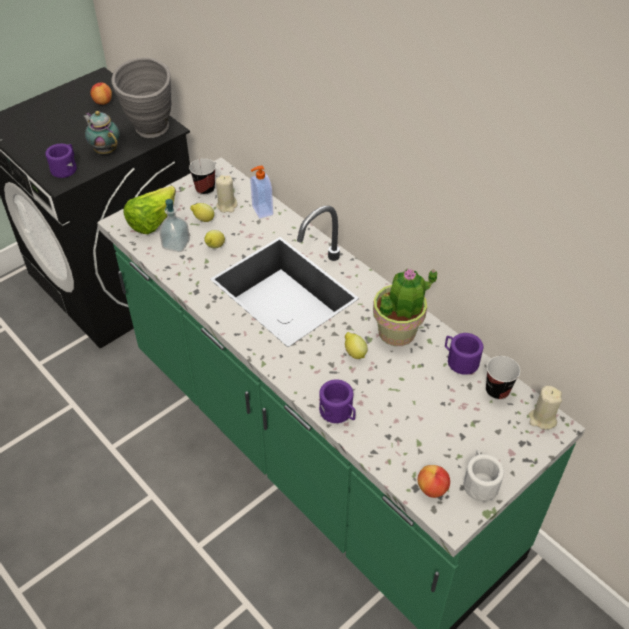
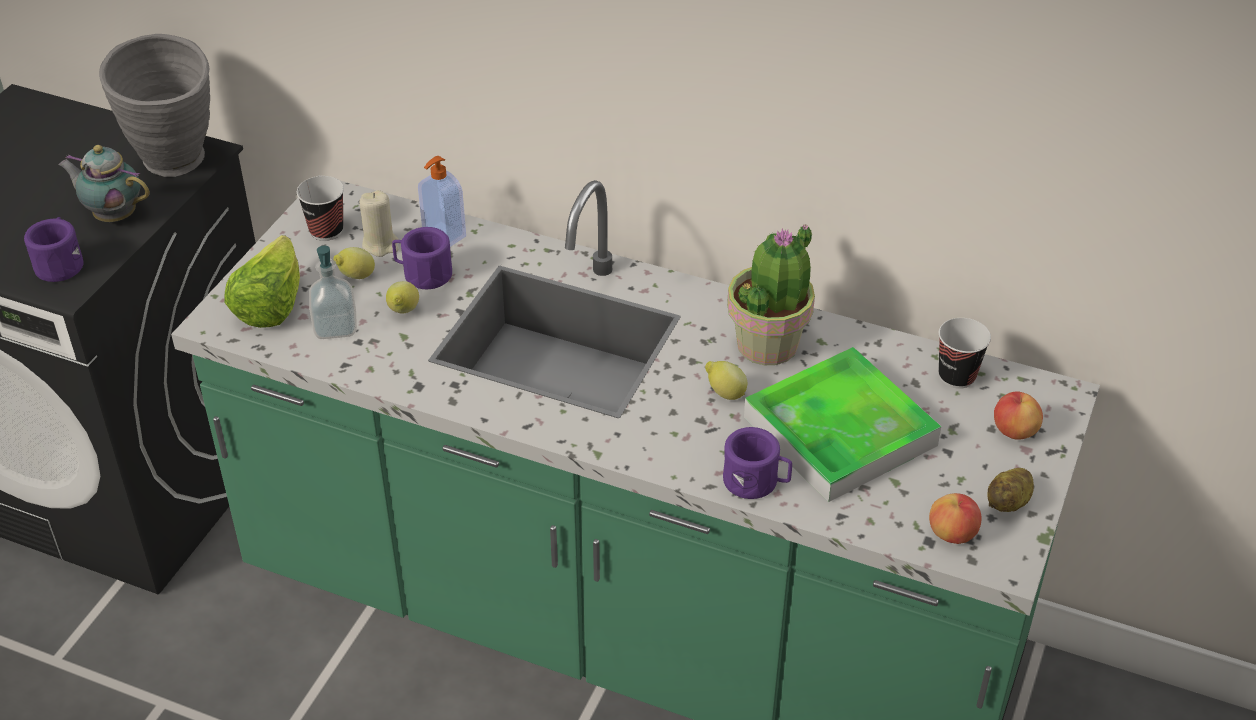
camera: 25 degrees left, 5 degrees down
apple [91,83,112,105] -> apple moved to [994,391,1043,440]
purple mug [445,333,483,375] -> purple mug moved to [392,227,452,289]
white mug [463,450,504,502] -> potato [988,468,1034,512]
beige candle [529,386,562,430] -> none
none -> tray [744,347,941,502]

